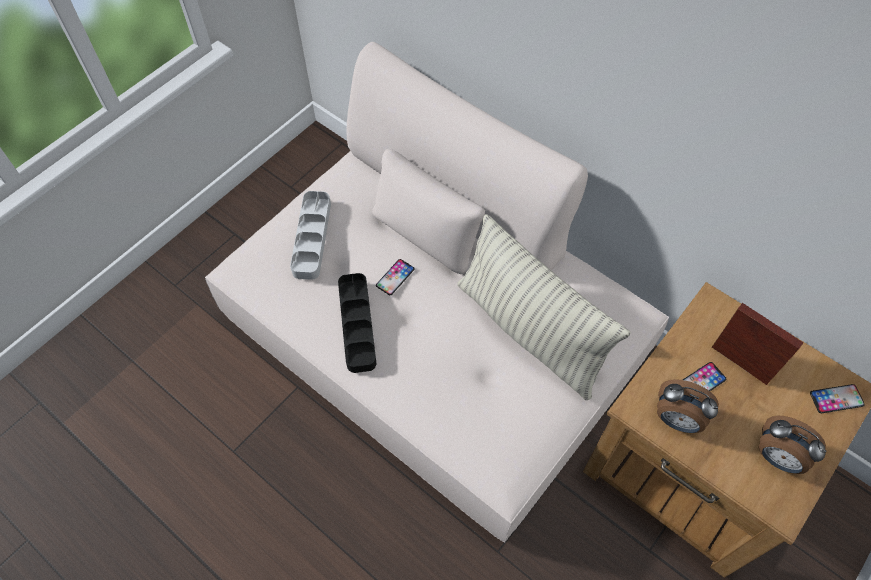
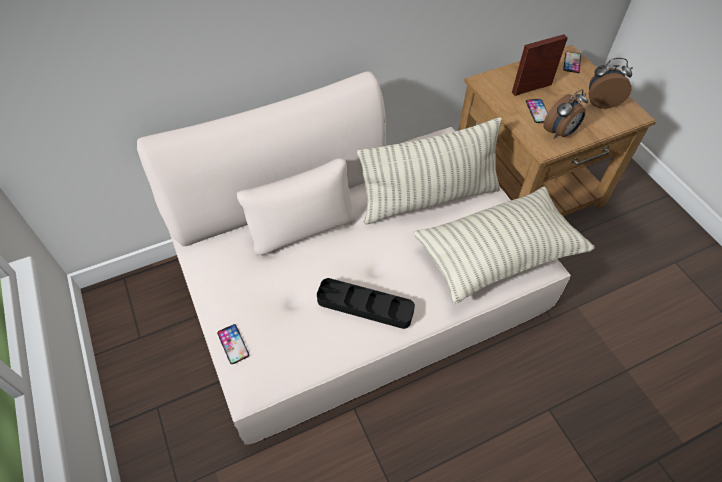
camera: 65 degrees left, 5 degrees down
grey tray [290,191,331,280] -> none
phone [376,259,414,295] -> phone moved to [217,324,249,364]
alarm clock [759,416,827,474] -> alarm clock turned 150 degrees counterclockwise [589,58,633,109]
none -> pillow [414,186,595,304]

